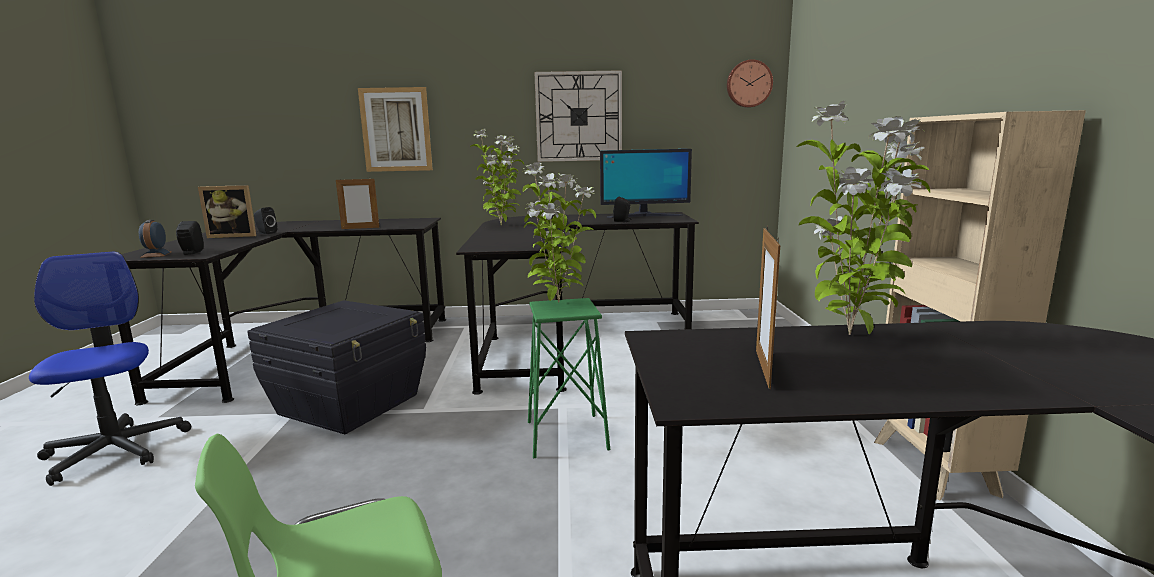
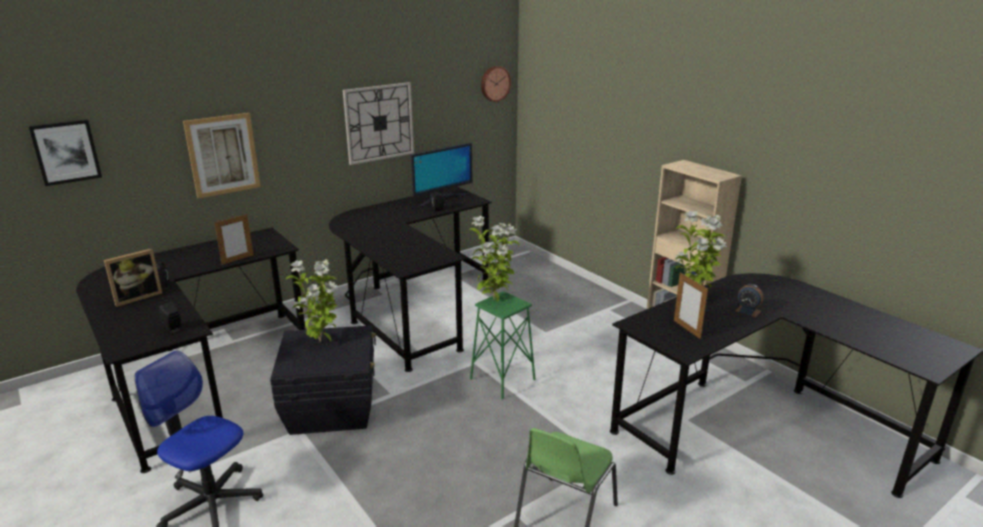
camera: 35 degrees left, 10 degrees up
alarm clock [139,220,171,258] -> alarm clock moved to [735,284,764,317]
potted plant [470,128,524,225] -> potted plant moved to [285,259,338,343]
none -> picture [28,119,102,186]

